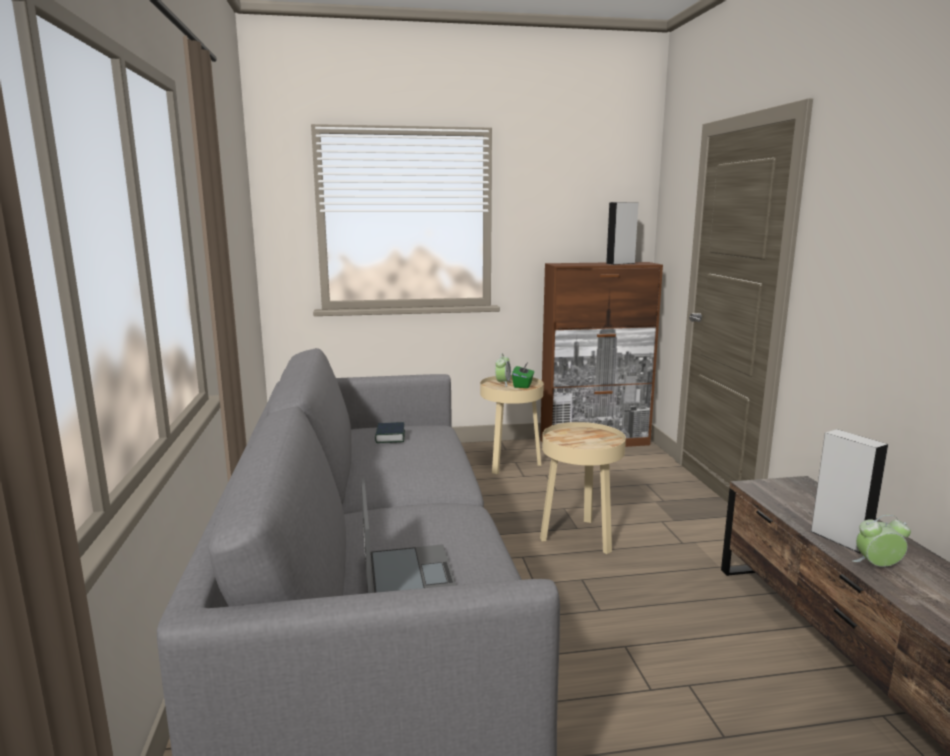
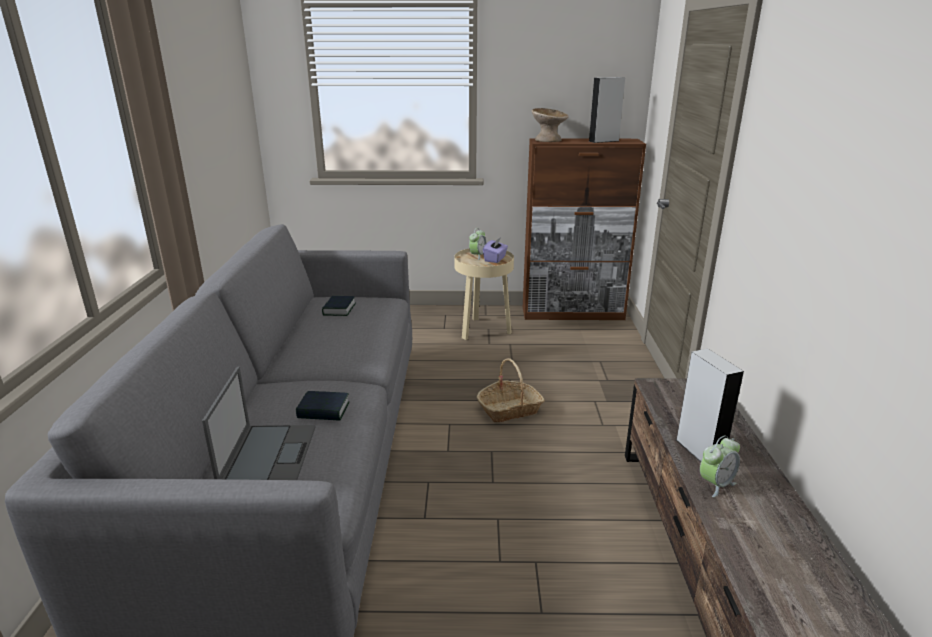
camera: 10 degrees right, 10 degrees up
green tissue box [512,362,534,388] -> purple tissue box [483,238,508,263]
beige side table [540,422,626,554] -> basket [477,358,545,422]
alarm clock [852,515,911,567] -> alarm clock turned 135 degrees clockwise [700,435,740,497]
none -> book [296,391,350,421]
none -> beige bowl [532,108,569,142]

